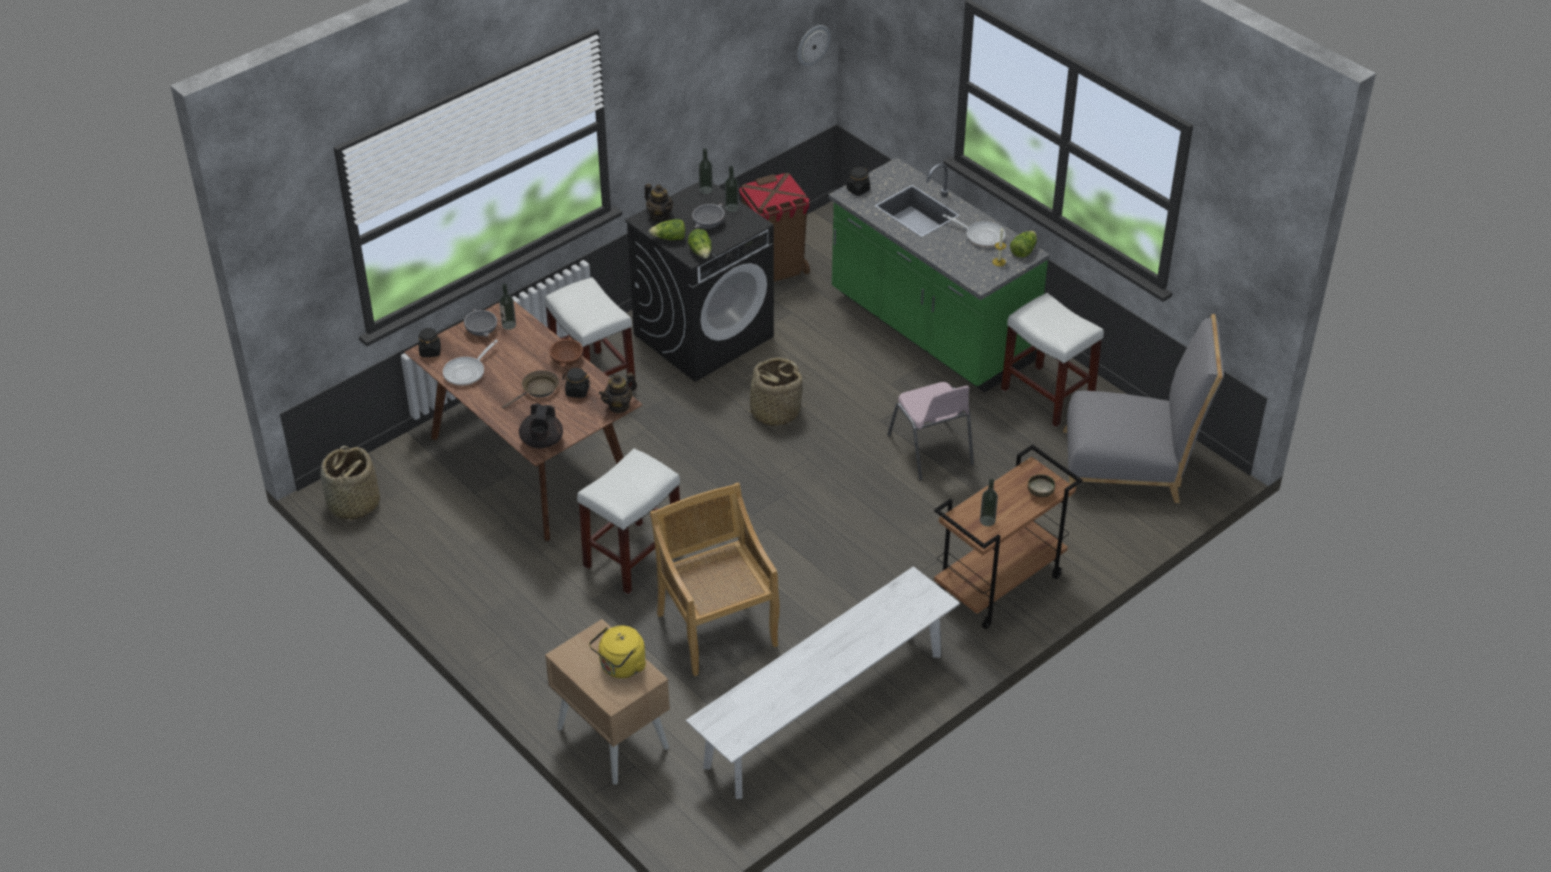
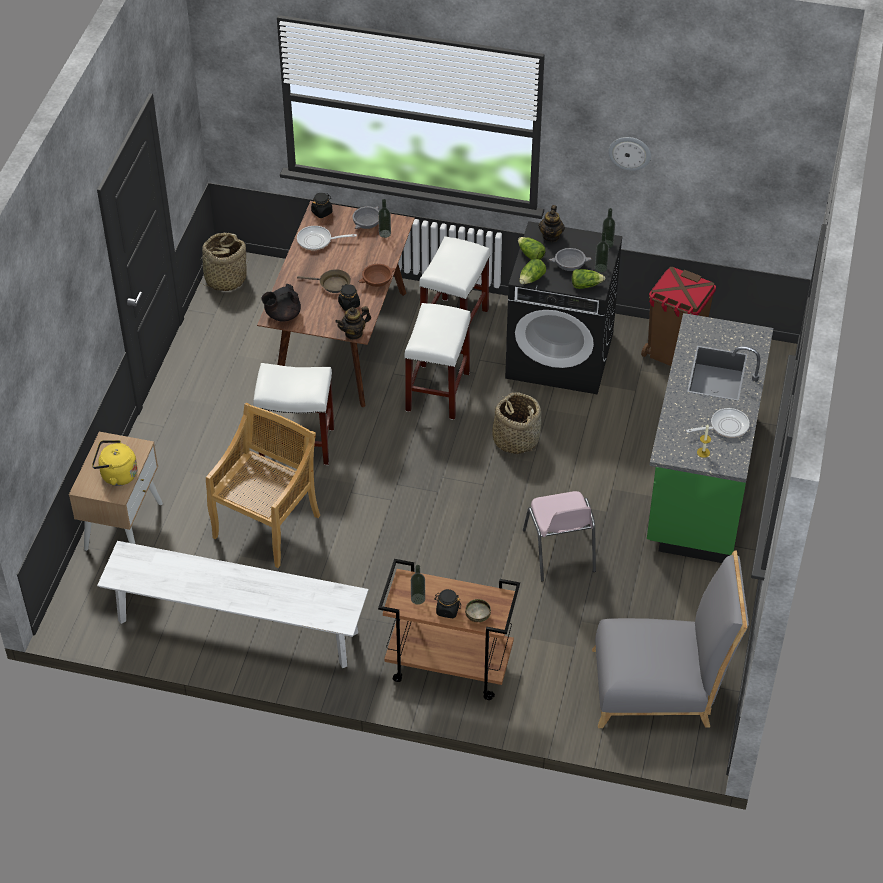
camera: 55 degrees right, 5 degrees up
teapot [599,373,637,413] -> teapot turned 45 degrees counterclockwise [335,306,371,340]
wall clock [797,25,831,66] -> wall clock moved to [608,137,651,171]
black jar [847,167,870,196] -> black jar moved to [434,589,461,618]
pink chair [887,382,974,481] -> pink chair turned 45 degrees counterclockwise [523,491,596,582]
frying pan [943,214,1005,247] -> frying pan turned 105 degrees counterclockwise [686,408,750,438]
white stool [1001,293,1104,427] -> white stool moved to [404,303,471,420]
lettuce [1010,231,1037,258] -> lettuce moved to [572,269,605,289]
grey chair [1063,314,1224,503] -> grey chair turned 60 degrees counterclockwise [592,551,749,728]

